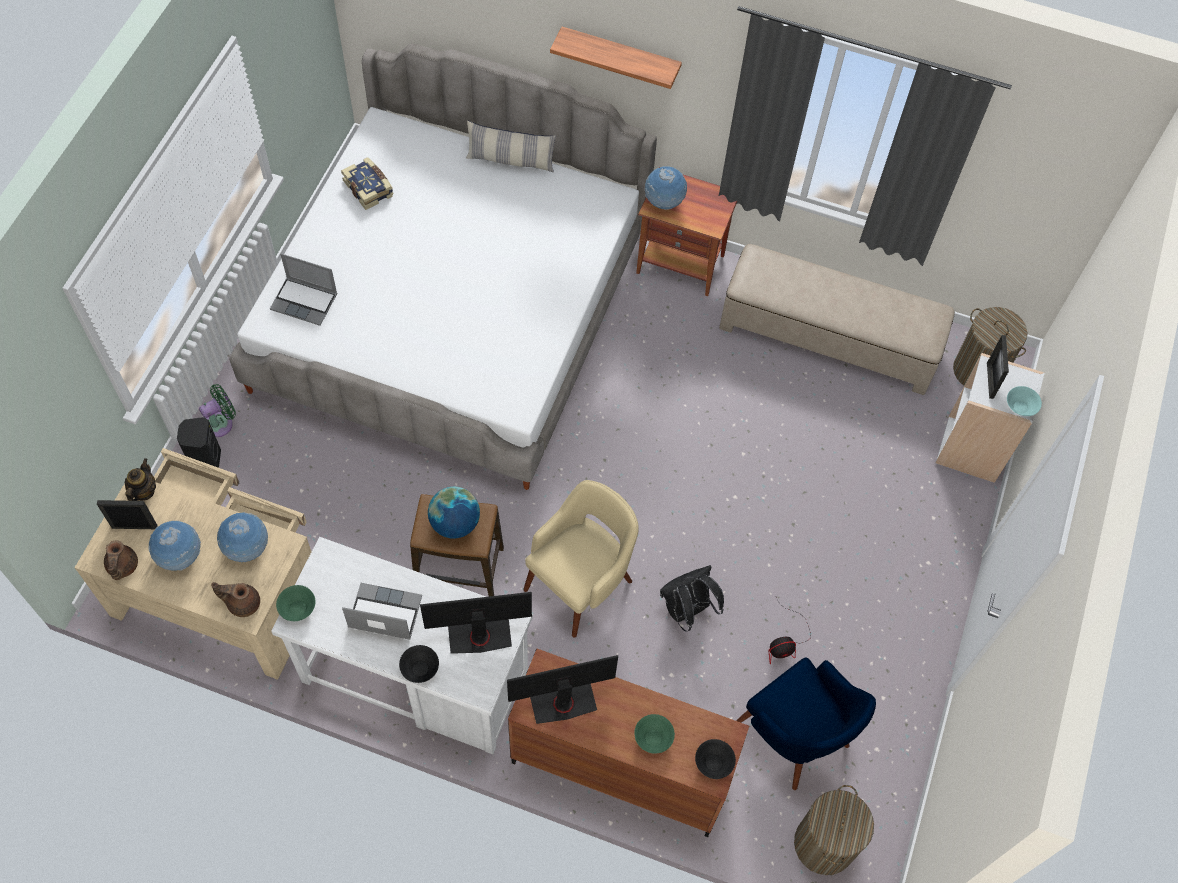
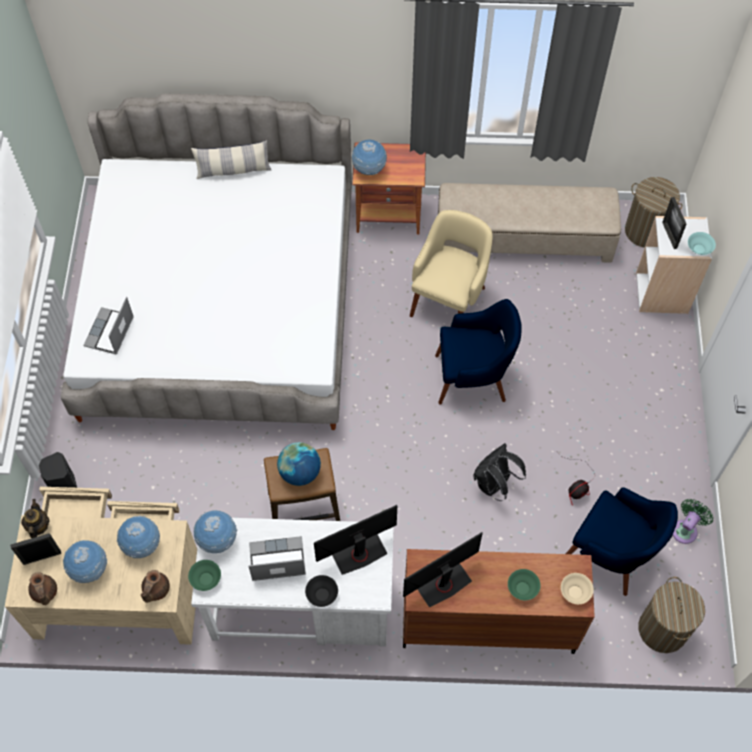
camera: 15 degrees left, 0 degrees up
green fan [199,384,236,437] -> green fan moved to [673,499,713,544]
brown teapot [211,582,260,617] -> brown teapot turned 60 degrees counterclockwise [141,570,170,603]
laptop [270,253,337,326] -> laptop turned 105 degrees clockwise [83,297,134,355]
book [341,157,394,210] -> none
beige armchair [523,480,639,637] -> beige armchair moved to [410,210,493,317]
shelf [550,27,682,89] -> none
black bowl [695,739,736,779] -> beige bowl [561,573,594,604]
none -> globe [194,510,238,553]
none -> blue armchair [435,299,522,405]

